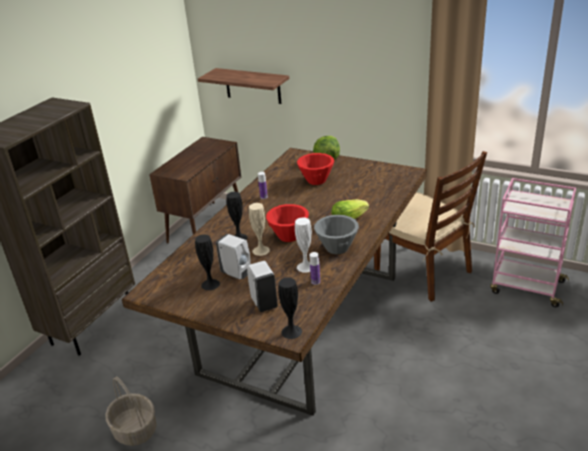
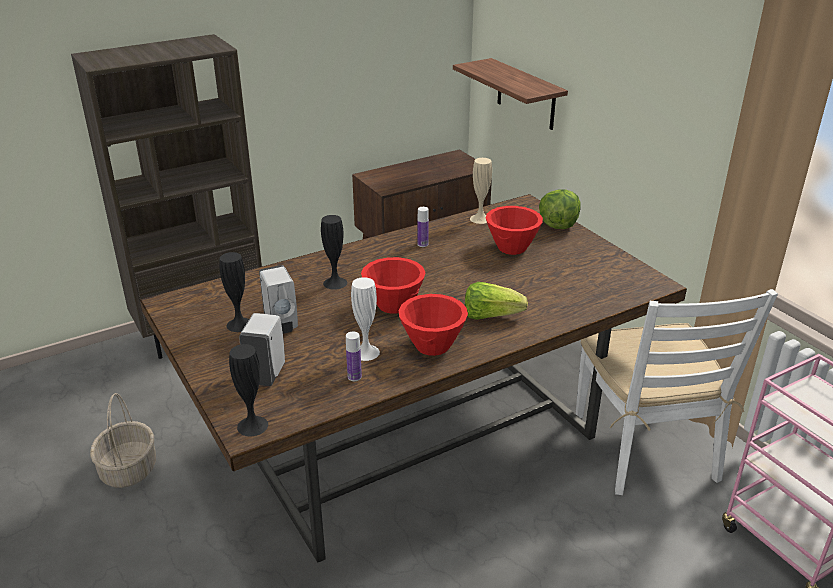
camera: 30 degrees right, 0 degrees up
beige vase [249,203,270,256] -> beige vase moved to [470,158,492,224]
grey bowl [314,215,359,254] -> red bowl [399,294,468,356]
brown chair [374,151,487,302] -> white chair [576,289,778,495]

